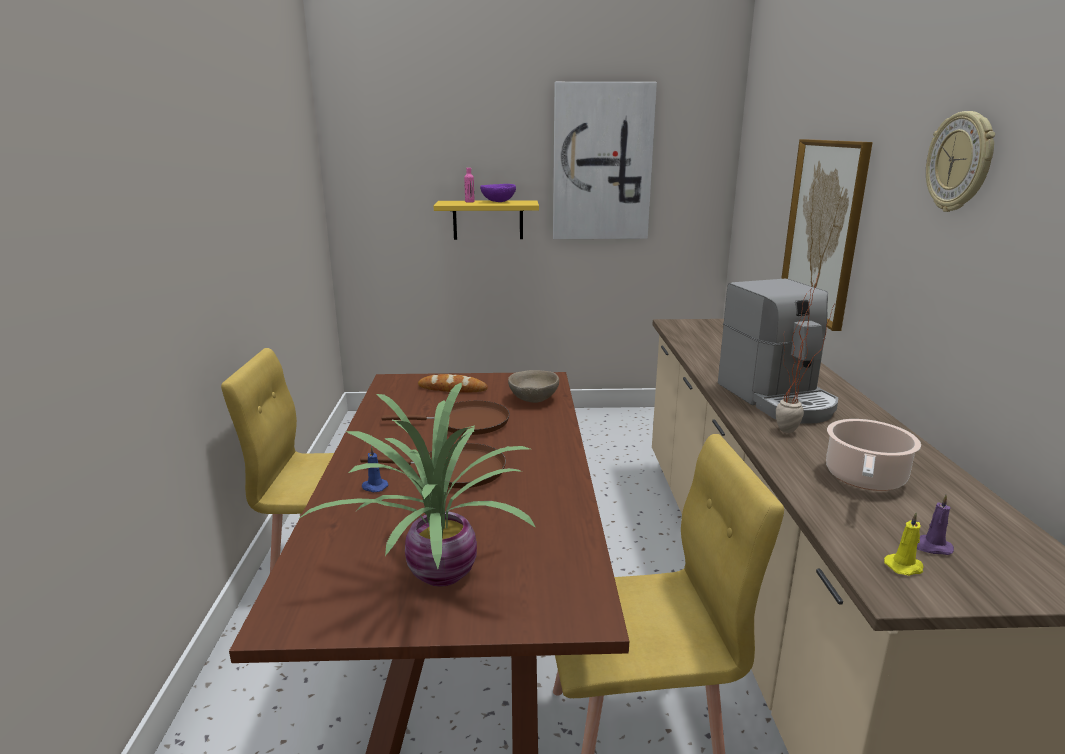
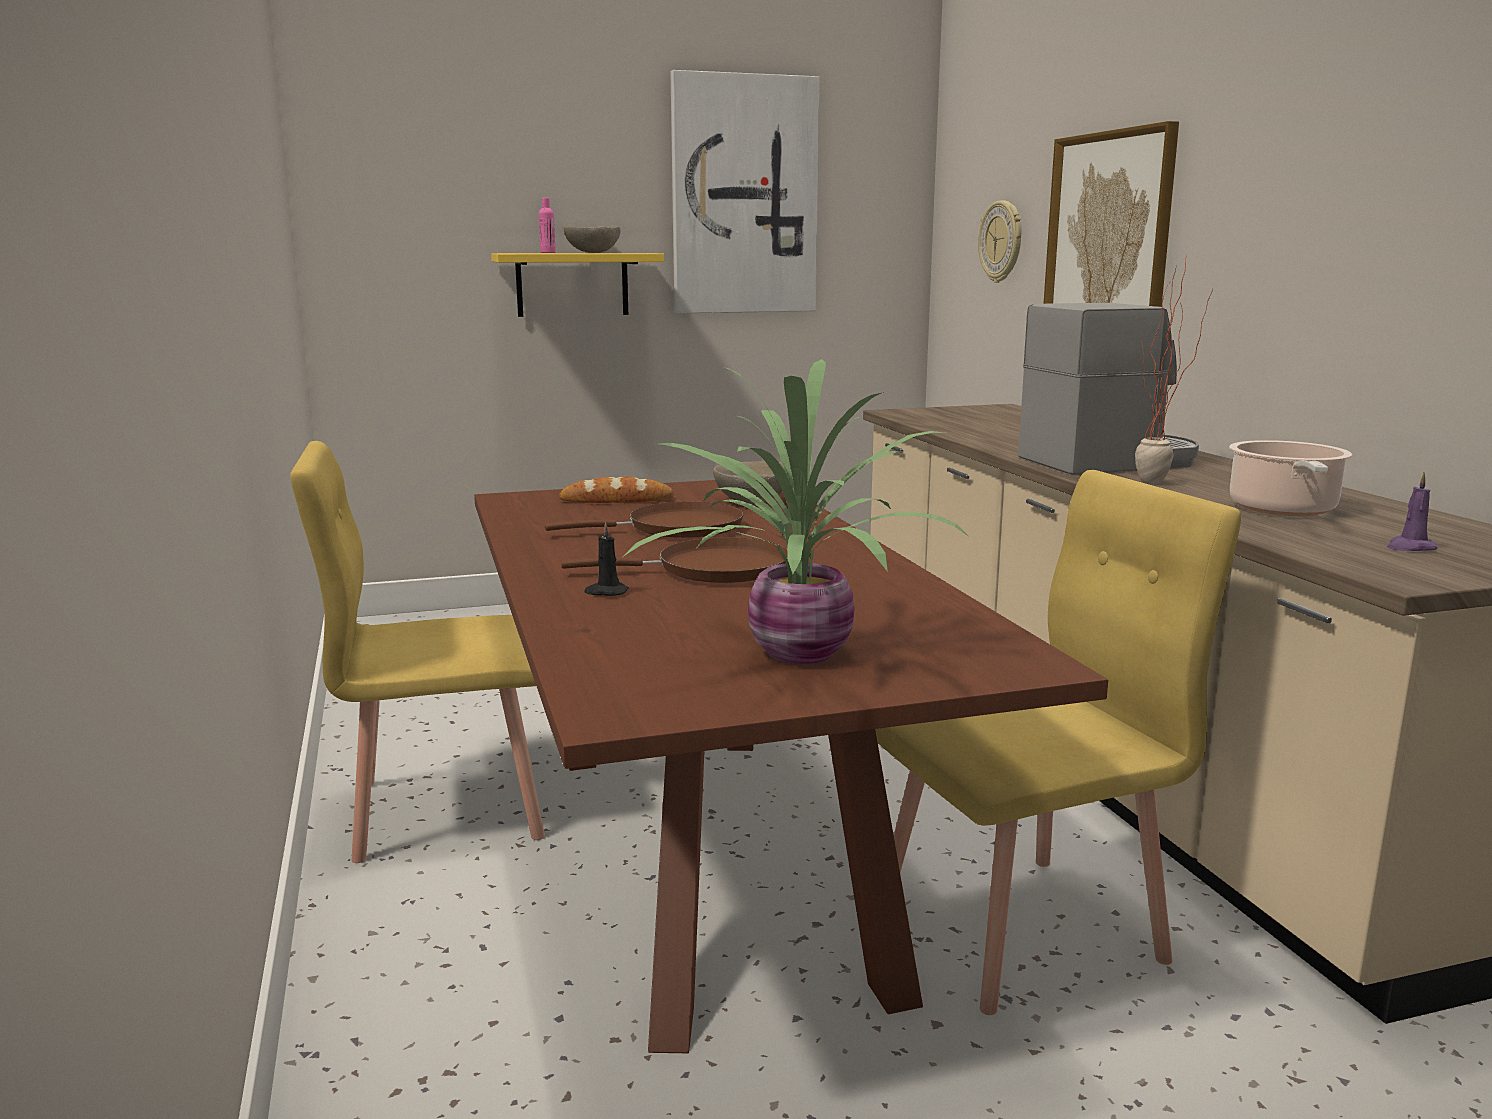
camera: 15 degrees left, 5 degrees down
blue candle [362,446,388,492] -> black candle [584,522,629,596]
purple bowl [480,184,516,202] -> beige bowl [564,226,620,253]
coffee machine [718,279,838,424] -> coffee machine turned 75 degrees counterclockwise [1018,303,1199,475]
yellow candle [884,512,924,576] -> none
wall clock [926,111,995,212] -> wall clock moved to [978,200,1022,283]

